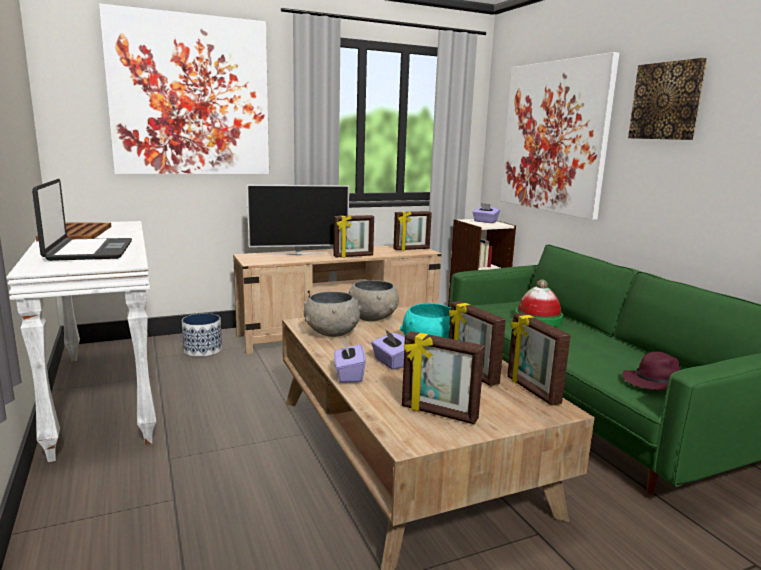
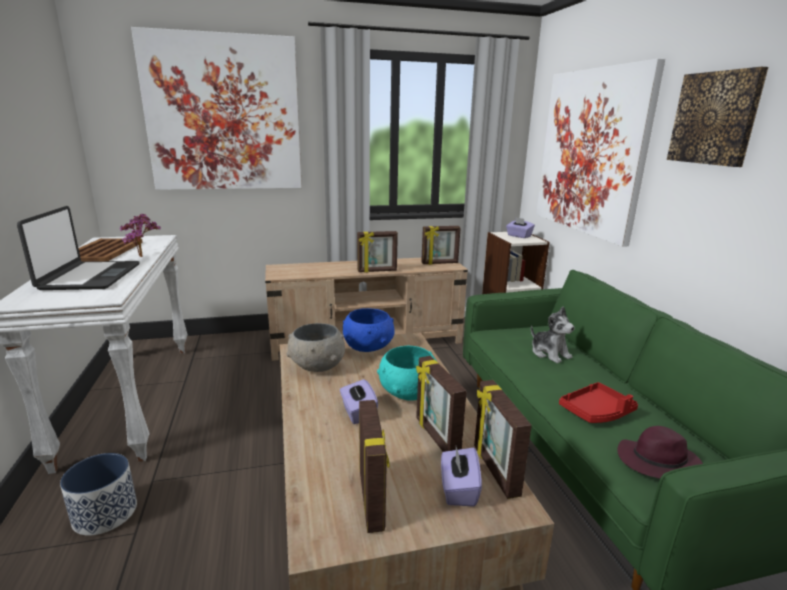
camera: 10 degrees right, 5 degrees up
planter [182,313,222,357] -> planter moved to [60,453,137,535]
television [247,185,349,255] -> none
purple tissue box [334,340,366,383] -> purple tissue box moved to [441,447,482,507]
grey bowl [348,280,399,321] -> blue bowl [343,308,394,352]
picture frame [402,331,485,424] -> picture frame turned 135 degrees counterclockwise [359,400,389,533]
hat [515,279,563,327] -> plush toy [531,306,575,364]
none -> potted plant [120,214,161,257]
none -> red tray [559,382,638,423]

